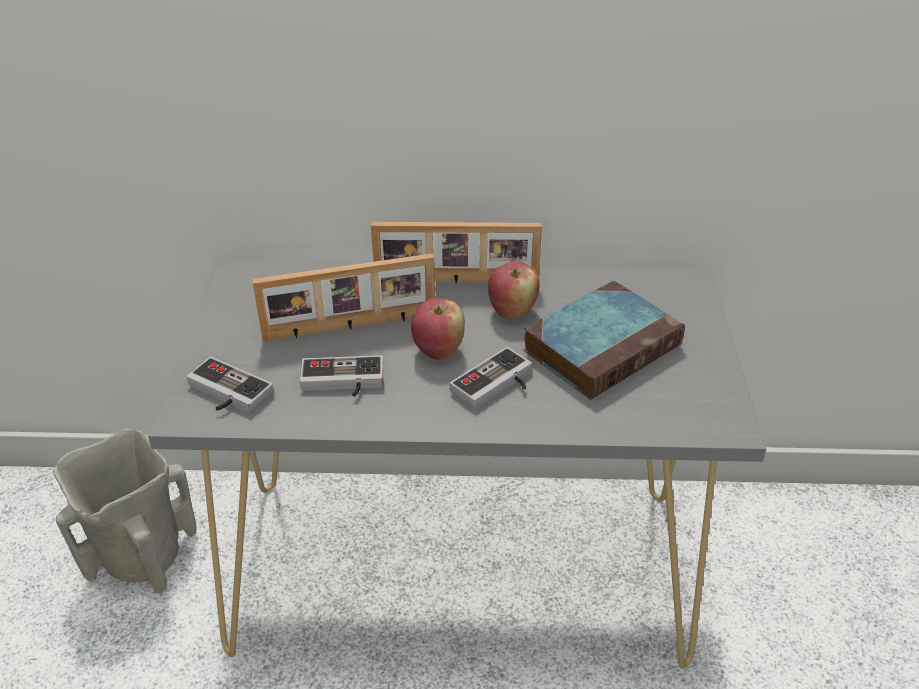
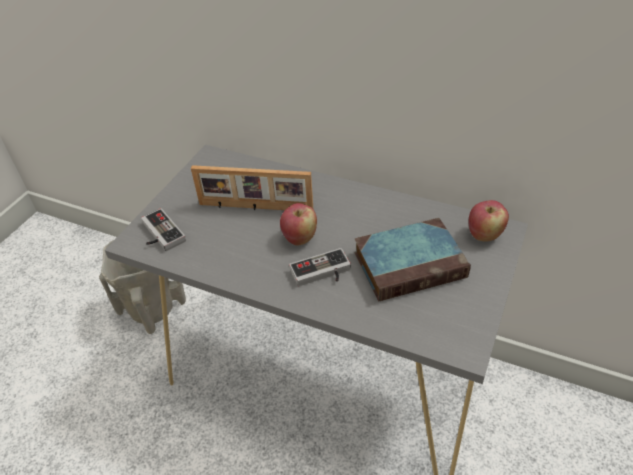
camera: 25 degrees right, 5 degrees up
game controller [300,355,383,397] -> none
picture frame [371,222,542,284] -> none
apple [488,261,540,319] -> apple moved to [468,200,509,242]

